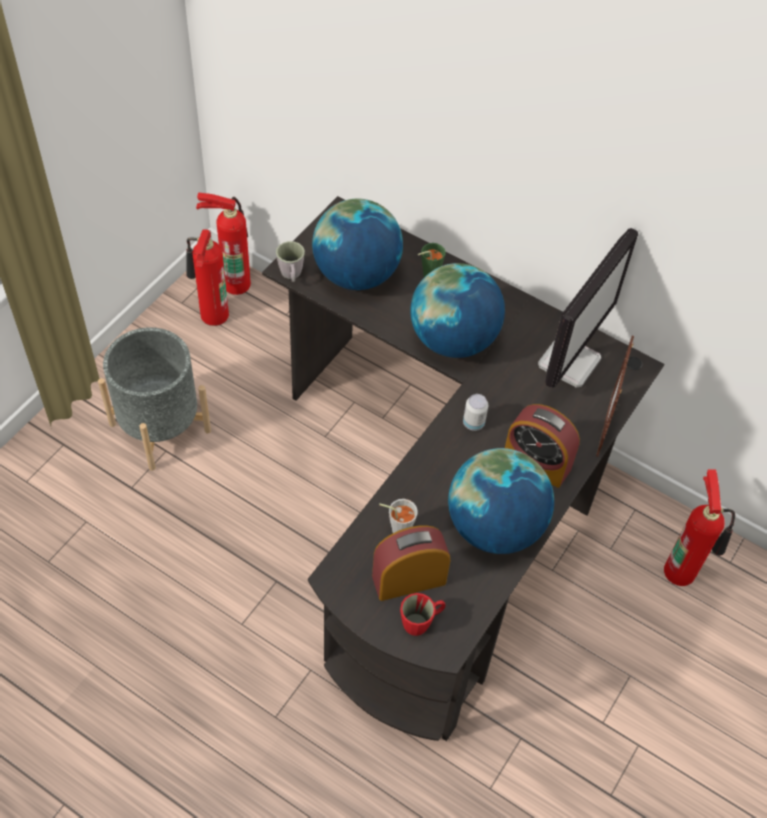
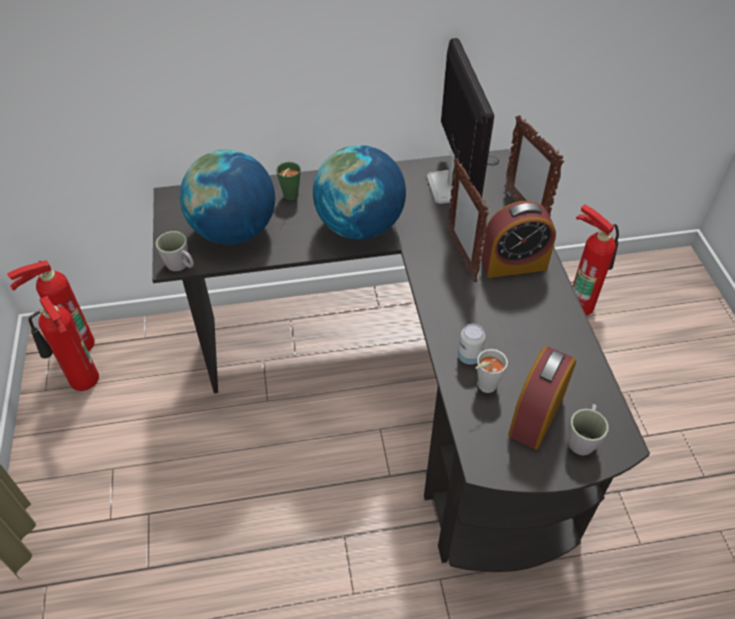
camera: 40 degrees left, 5 degrees down
grey planter [98,327,211,471] -> none
red mug [400,593,445,636] -> grey mug [568,404,609,456]
globe [448,448,554,554] -> none
can [463,394,488,431] -> can moved to [458,323,485,364]
none -> picture frame [447,158,489,282]

